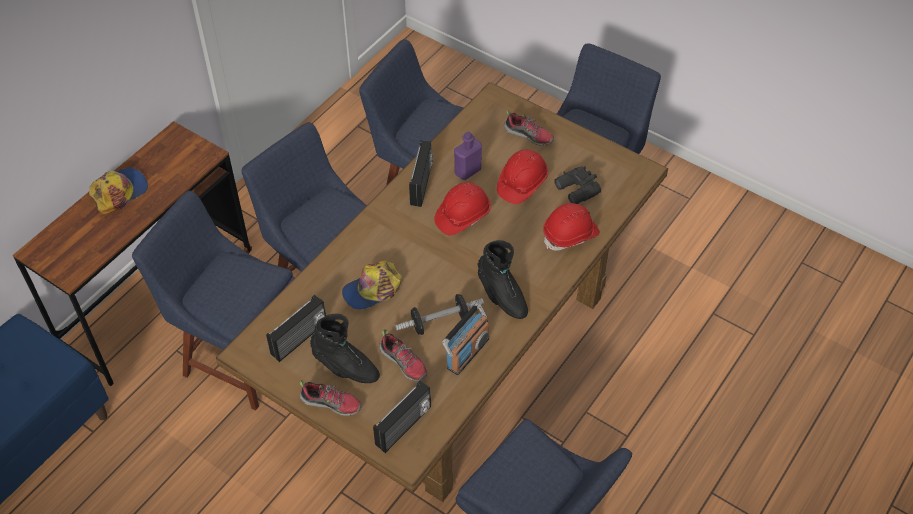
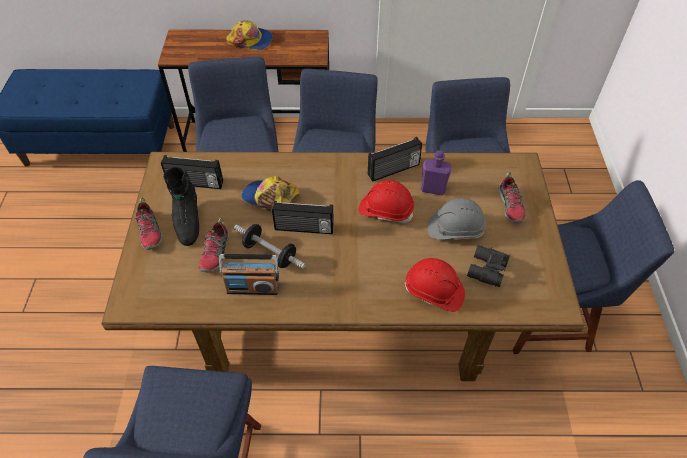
camera: 55 degrees right, 0 degrees up
radio [373,381,431,453] -> radio moved to [272,201,334,234]
black boot [477,240,528,319] -> none
red hard hat [497,149,548,204] -> grey hard hat [427,198,486,240]

